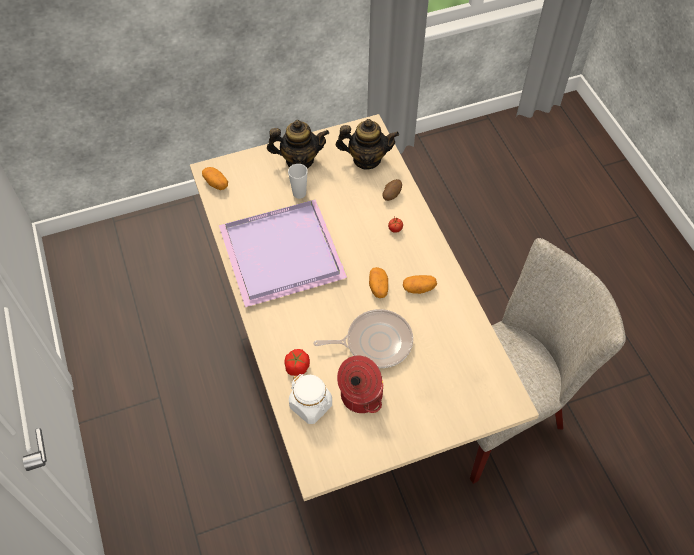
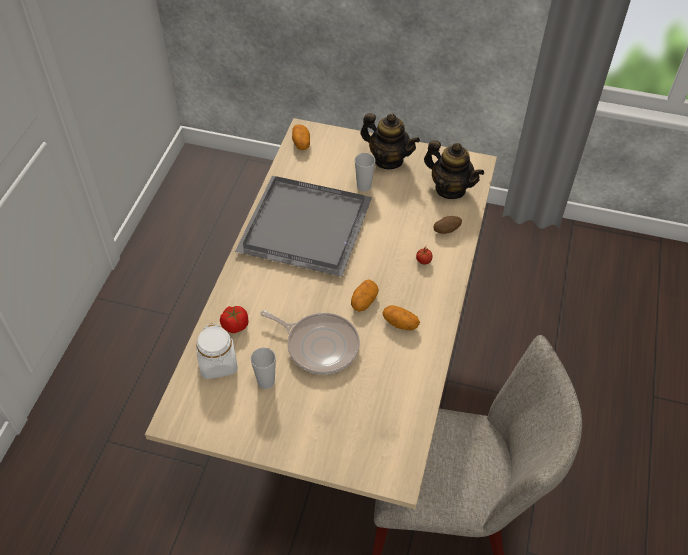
camera: 35 degrees right, 5 degrees down
purple tray [219,199,348,307] -> grey tray [235,176,372,277]
cooking pot [337,356,383,413] -> cup [251,347,276,389]

